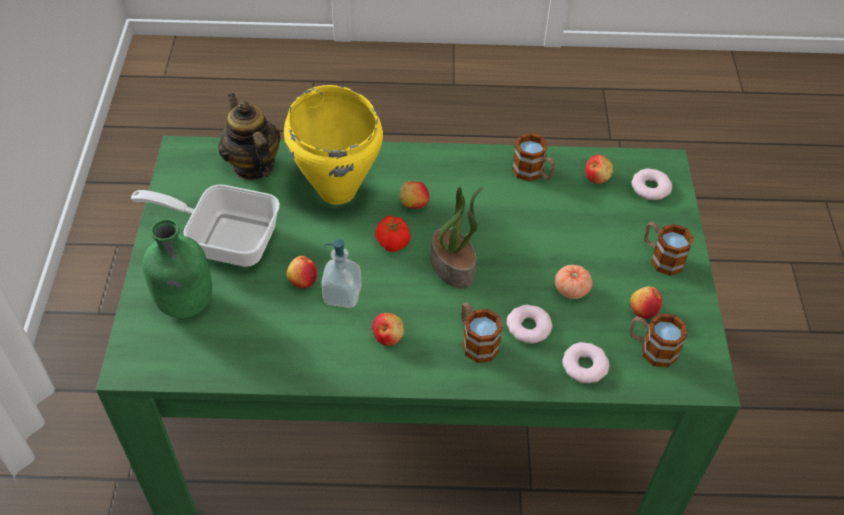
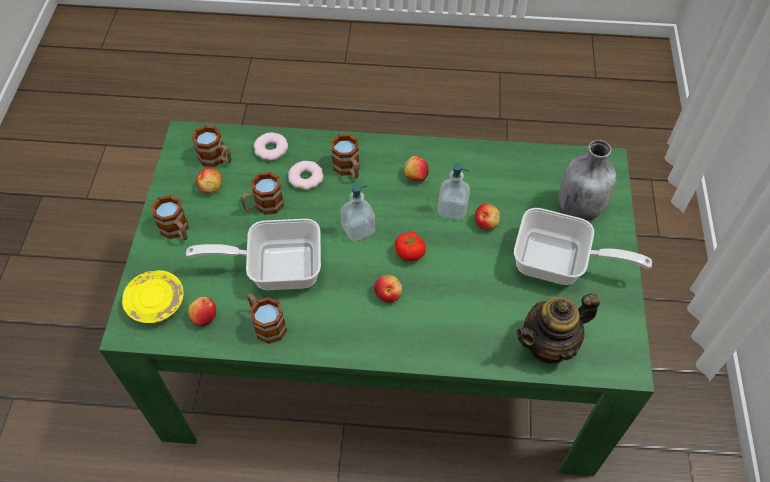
camera: 175 degrees left, 5 degrees up
green bottle [143,219,212,318] -> grey bottle [559,140,616,220]
teapot [218,93,281,180] -> teapot turned 90 degrees clockwise [516,293,600,364]
yellow cooking pot [284,85,383,205] -> none
potted plant [431,186,484,289] -> soap dispenser [340,184,375,241]
tomato [555,265,592,299] -> mug [241,172,284,215]
donut [632,169,672,200] -> yellow plate [122,270,184,324]
none -> frying pan [186,219,321,290]

